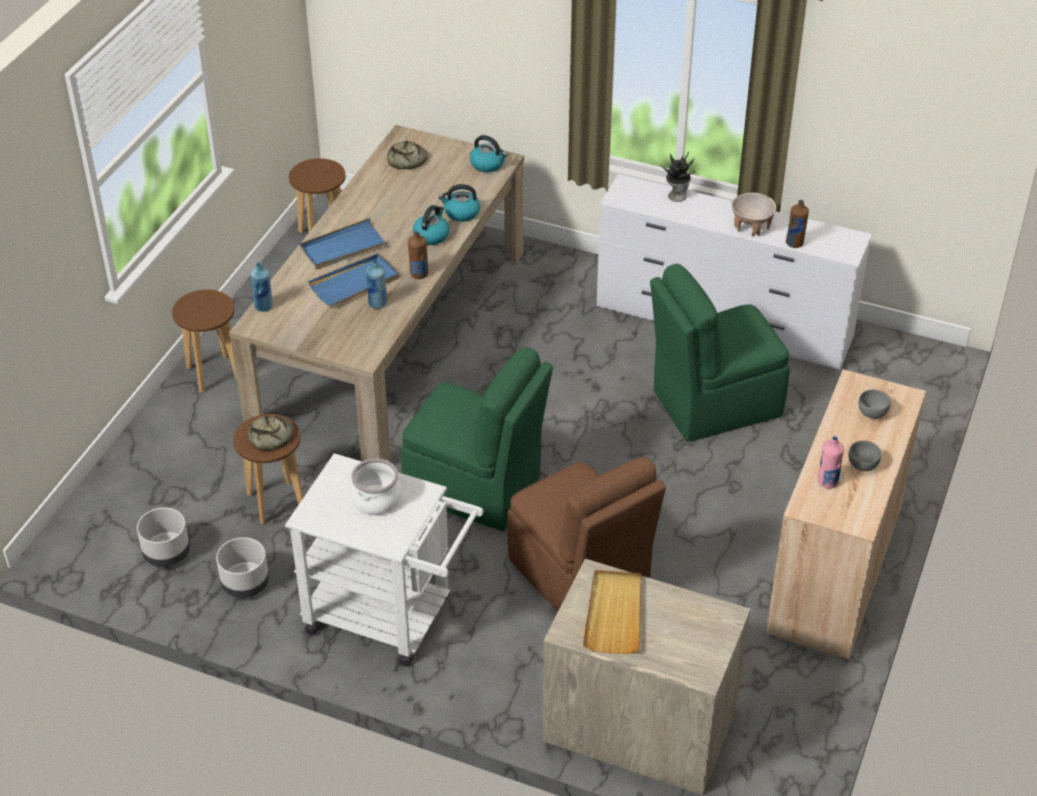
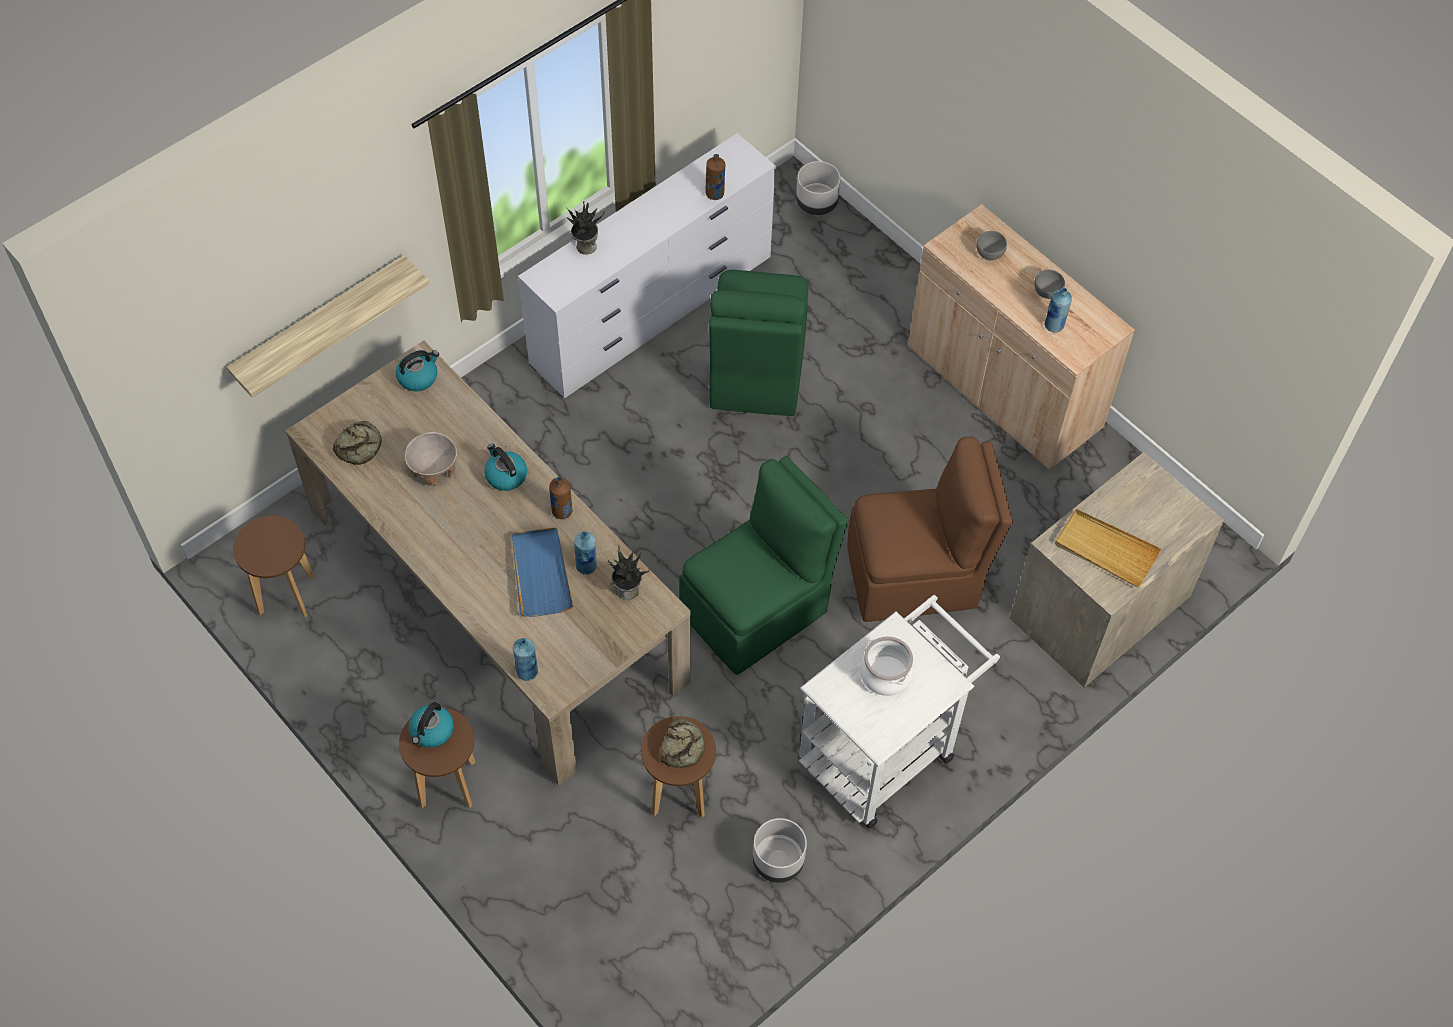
camera: 65 degrees left, 15 degrees up
grey planter [137,508,190,567] -> grey planter moved to [796,161,840,215]
blue tray [300,218,389,269] -> none
kettle [438,184,480,222] -> kettle moved to [409,702,454,748]
beige bowl [731,193,776,236] -> beige bowl moved to [404,432,458,486]
pink bottle [818,436,844,489] -> blue bottle [1044,288,1072,332]
none -> shelf [227,256,429,397]
none -> potted plant [608,545,650,600]

